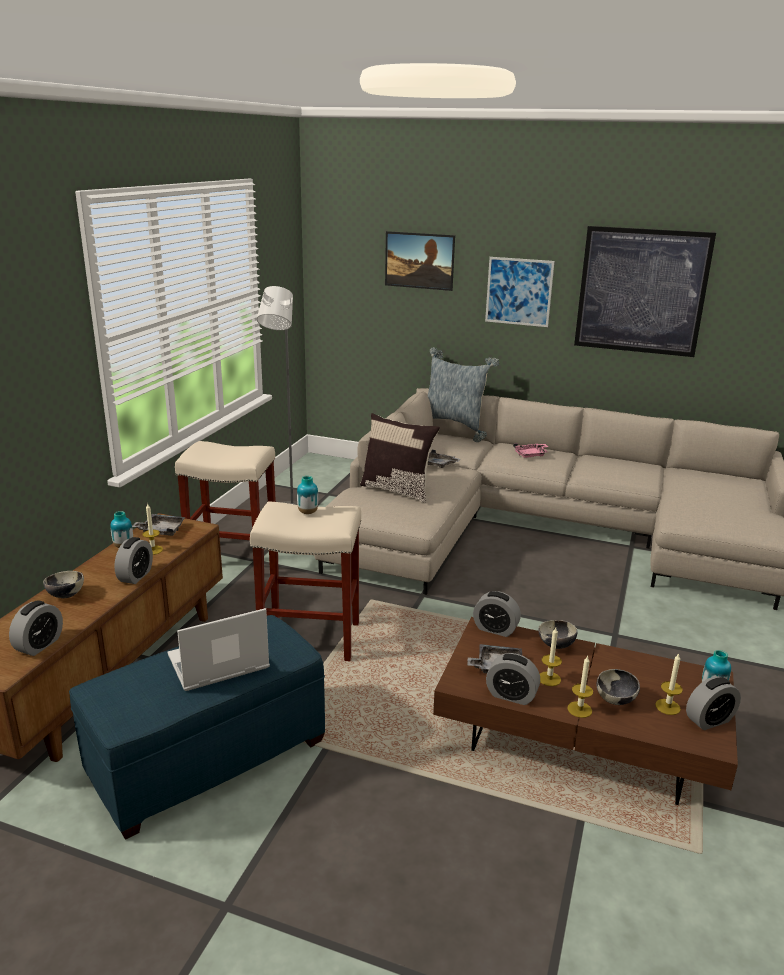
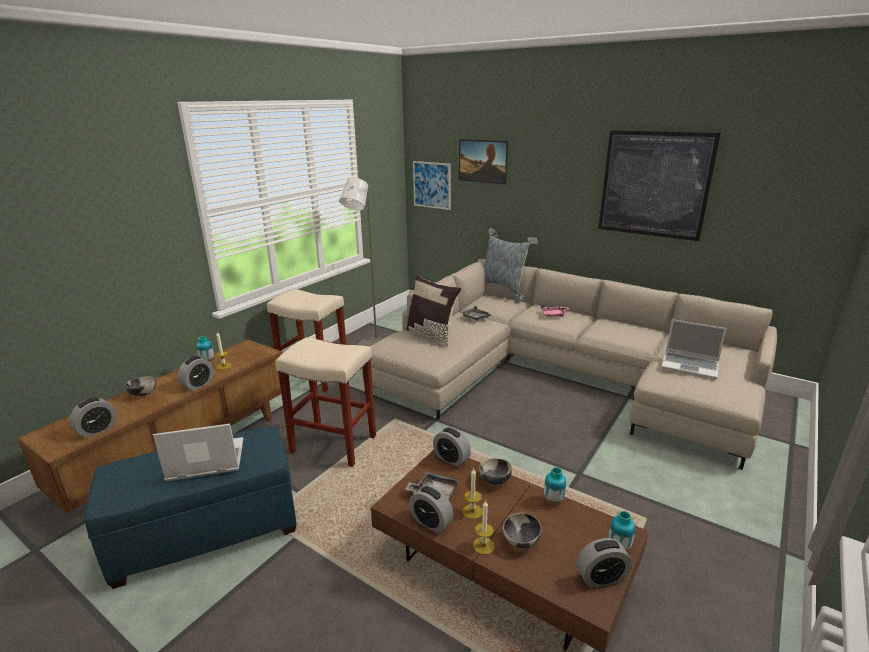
camera: 15 degrees right, 0 degrees up
grey tray [132,514,186,536] -> none
vase [297,476,318,514] -> vase moved to [544,467,566,505]
picture [485,257,555,327] -> picture moved to [413,161,451,210]
candle [655,653,683,715] -> none
none -> laptop [661,319,727,380]

